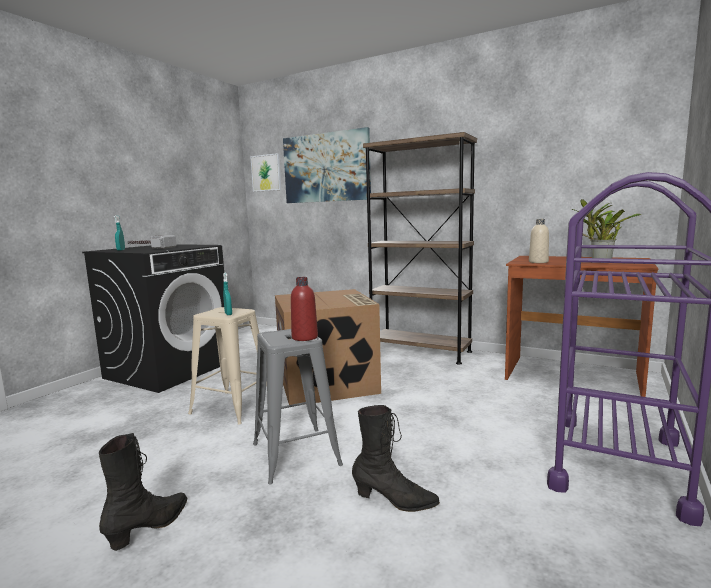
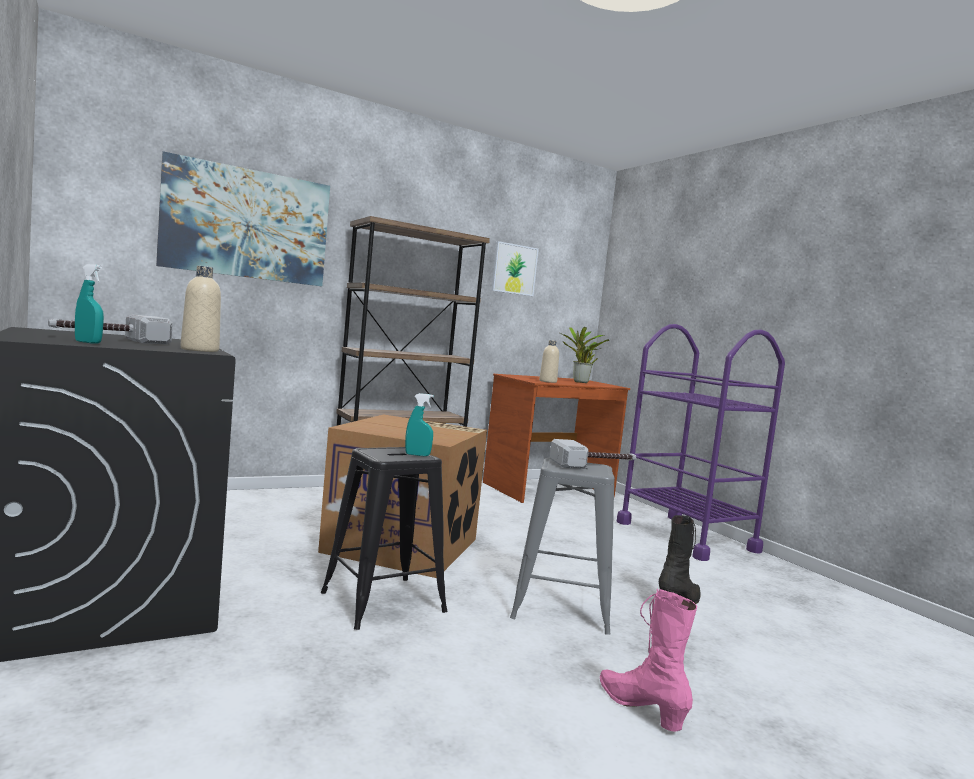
camera: 60 degrees left, 5 degrees down
black boot [99,433,187,551] -> pink boot [600,589,697,731]
beige stool [188,307,267,425] -> black stool [321,447,447,630]
picture [250,153,281,192] -> picture moved to [492,241,539,296]
red bottle [291,277,318,341] -> hammer [550,439,636,469]
none -> beige bottle [180,266,221,352]

